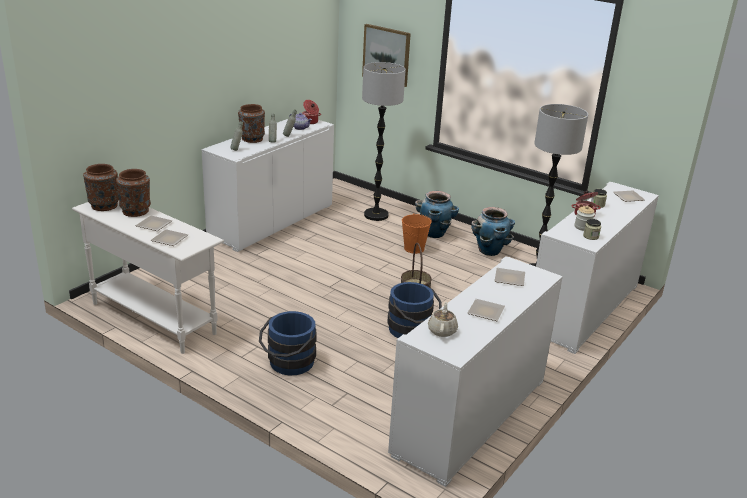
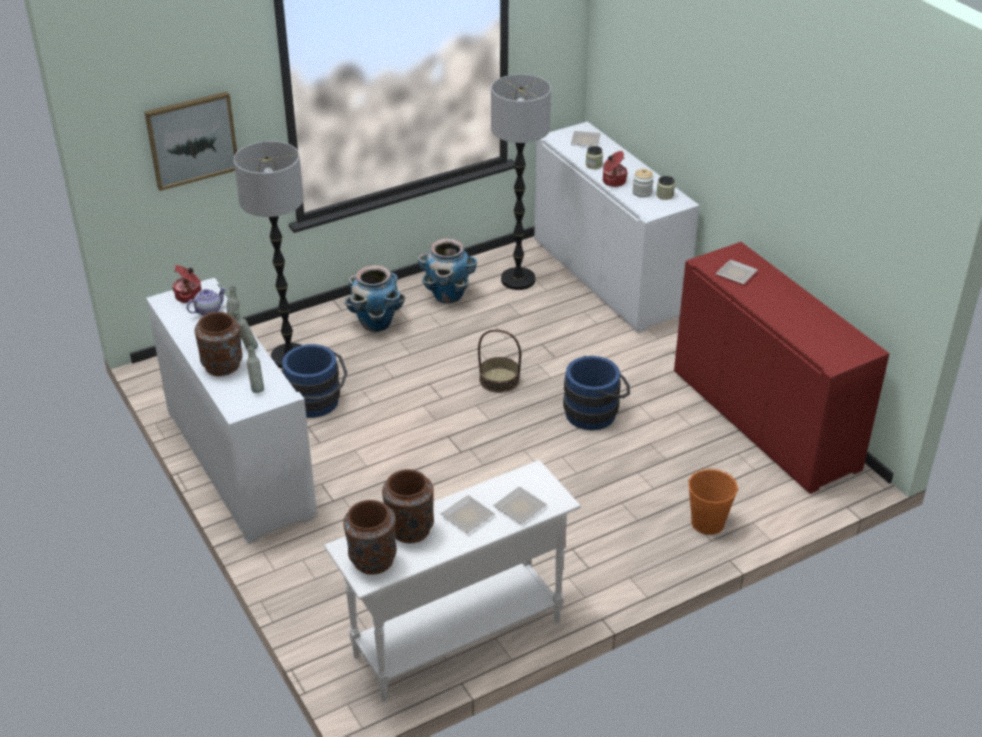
camera: 65 degrees left, 10 degrees up
blue bucket [259,311,317,375] -> blue bucket moved to [282,344,347,418]
white cabinet [388,256,563,487] -> red cabinet [674,242,890,494]
orange bucket [402,213,432,254] -> orange bucket moved to [688,468,738,535]
beige teapot [428,302,458,337] -> none
plate [467,299,505,321] -> none

